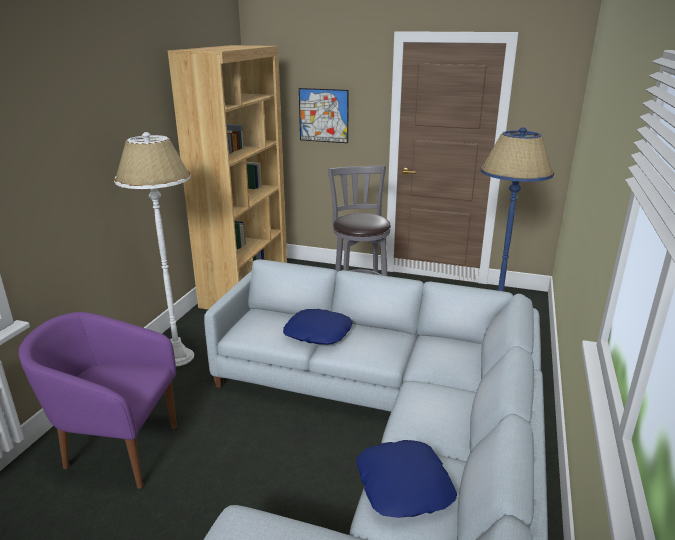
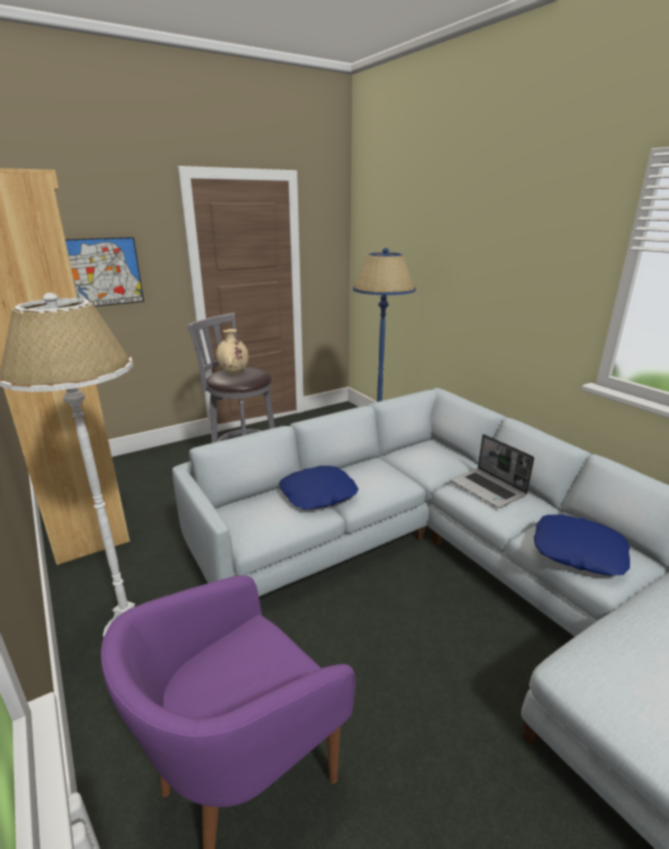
camera: 50 degrees left, 0 degrees up
none -> beige vase [216,329,248,375]
none -> laptop [451,434,534,508]

